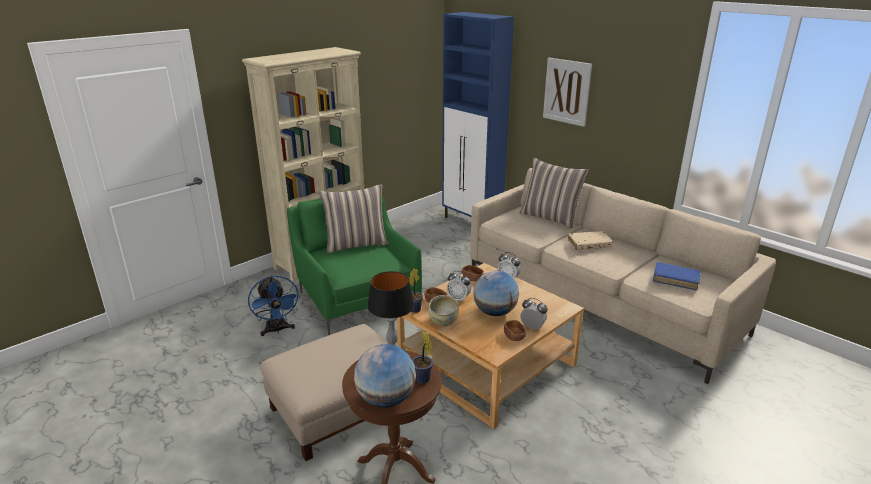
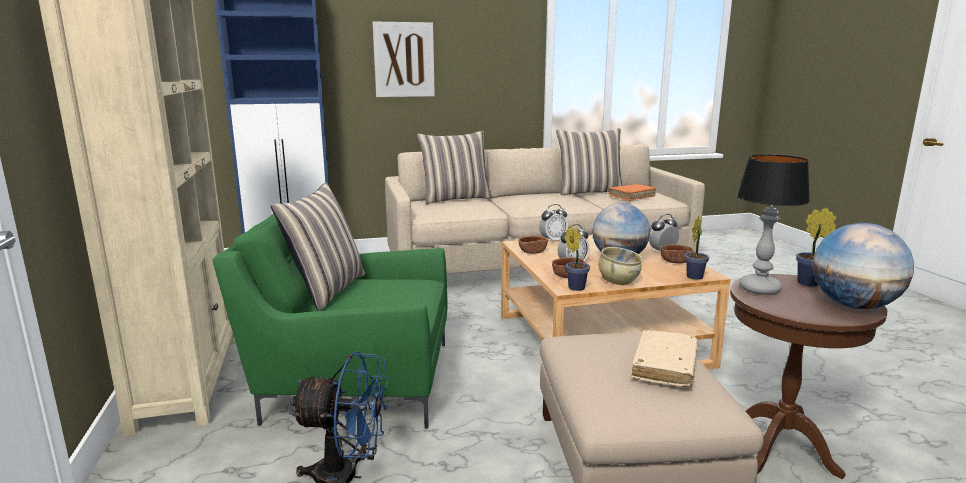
camera: 60 degrees left, 10 degrees down
beige book [568,231,613,250] -> beige book moved to [632,330,698,387]
blue book [653,262,700,290] -> orange book [608,184,656,201]
none -> pillow [556,128,623,195]
none -> potted plant [685,216,709,280]

